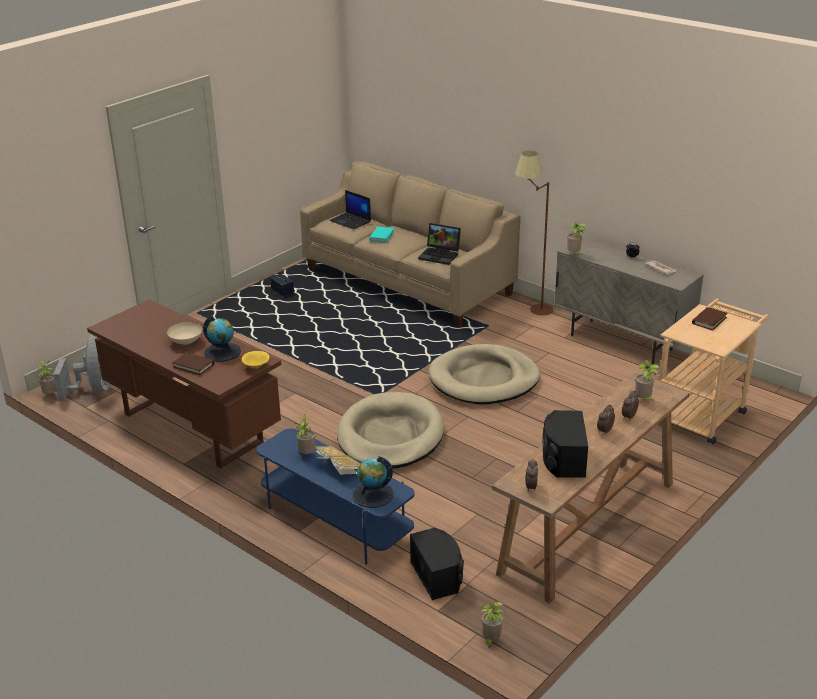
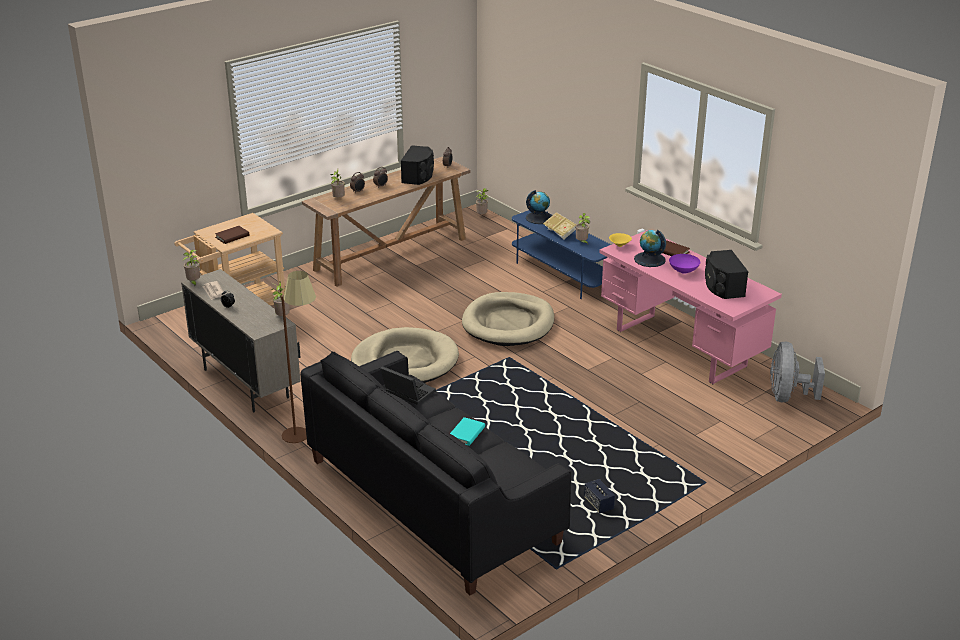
camera: 170 degrees left, 0 degrees up
potted plant [37,360,56,394] -> potted plant moved to [183,250,200,286]
brown desk [87,299,281,469] -> pink desk [600,230,782,384]
beige bowl [167,322,202,345] -> purple bowl [669,254,700,274]
beige sofa [300,161,520,327] -> black sofa [300,351,572,595]
laptop [329,190,371,230] -> none
black speaker [410,528,464,600] -> black speaker moved to [705,250,748,299]

